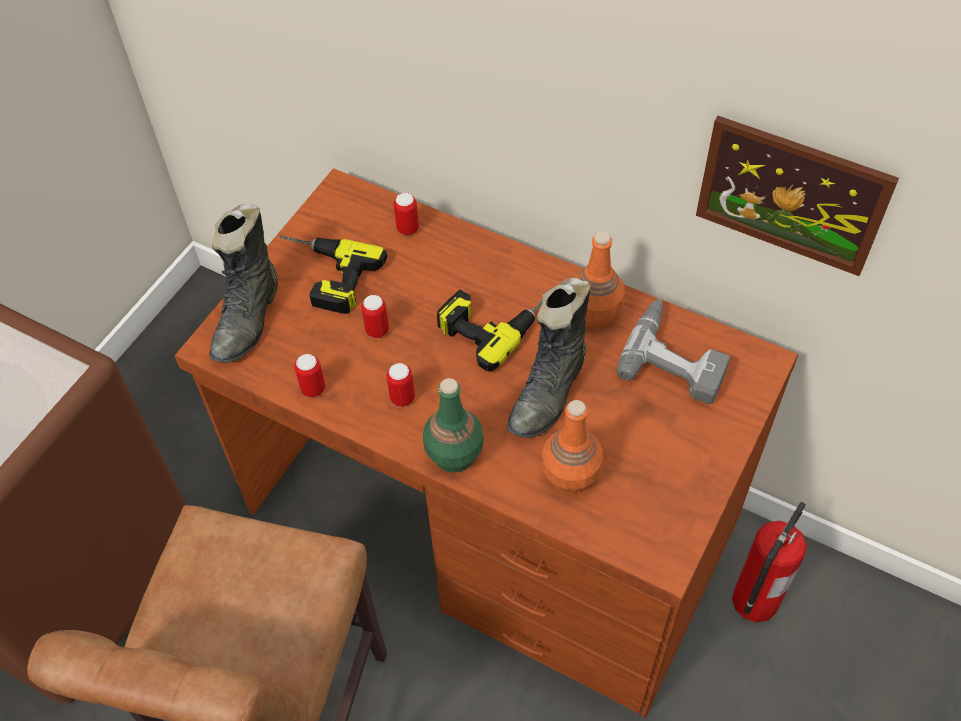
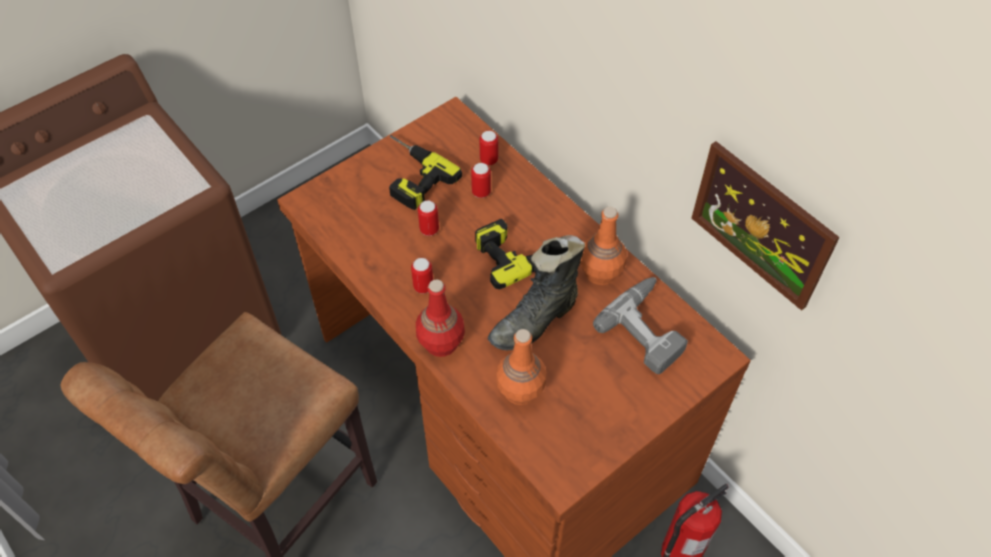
camera: 20 degrees right, 0 degrees up
black boot [209,204,278,363] -> none
can [294,354,325,397] -> can moved to [471,163,491,198]
green bottle [423,378,484,473] -> red bottle [416,279,465,357]

